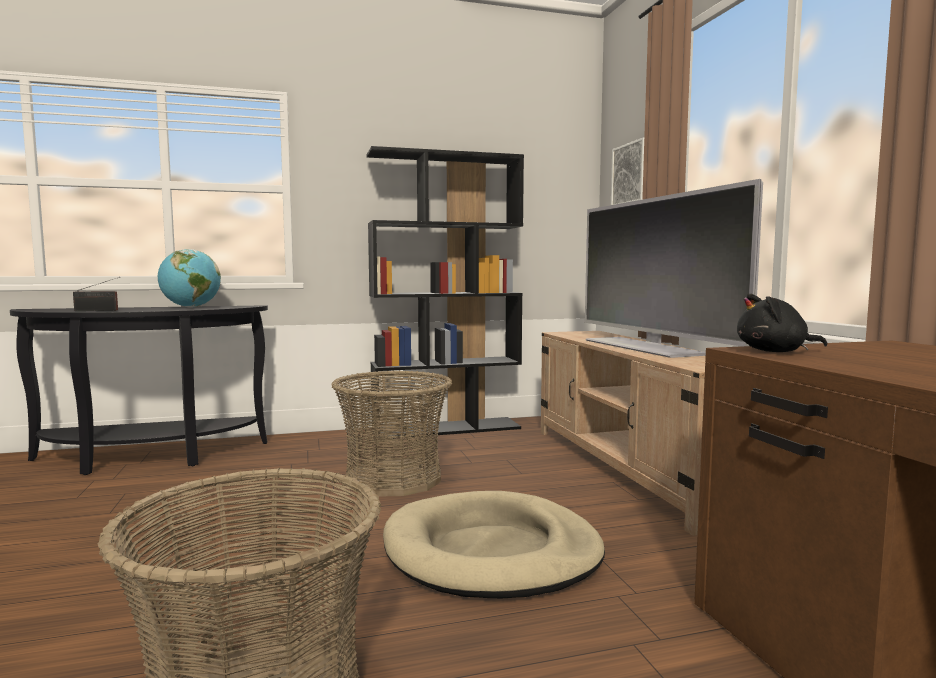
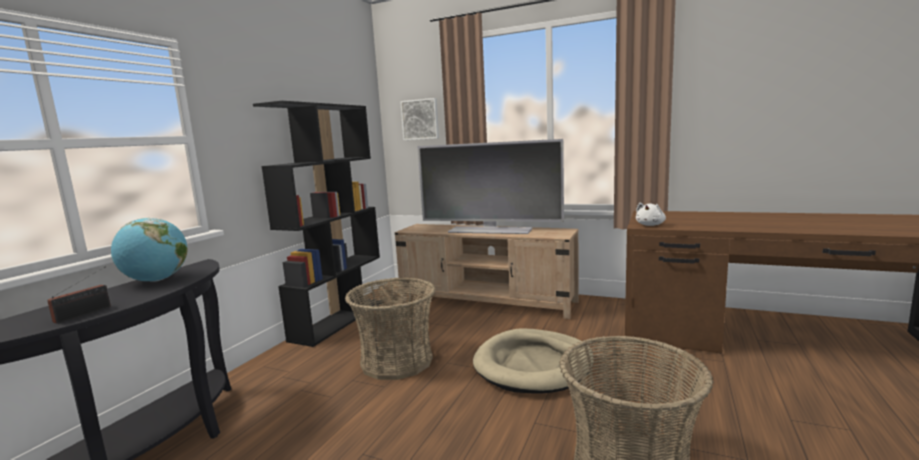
camera: 50 degrees left, 5 degrees up
black plush toy [737,294,827,352] -> white plush toy [636,202,666,226]

